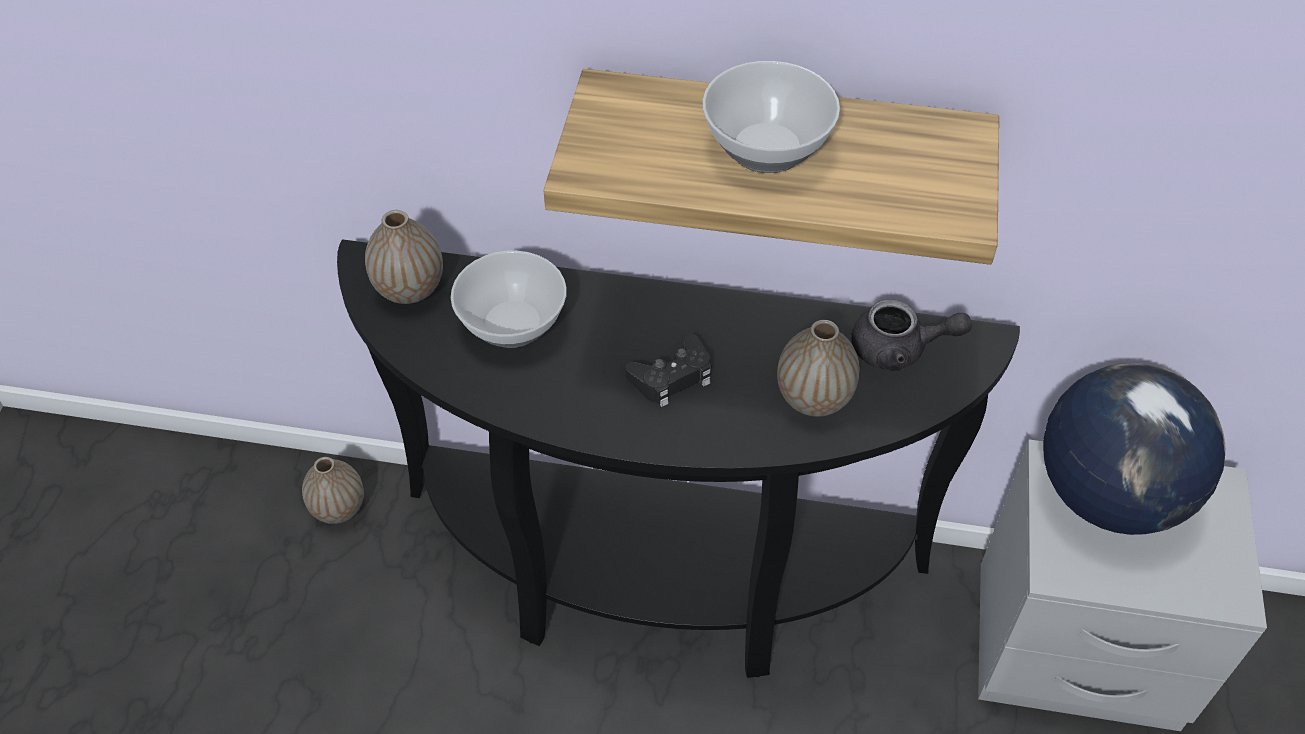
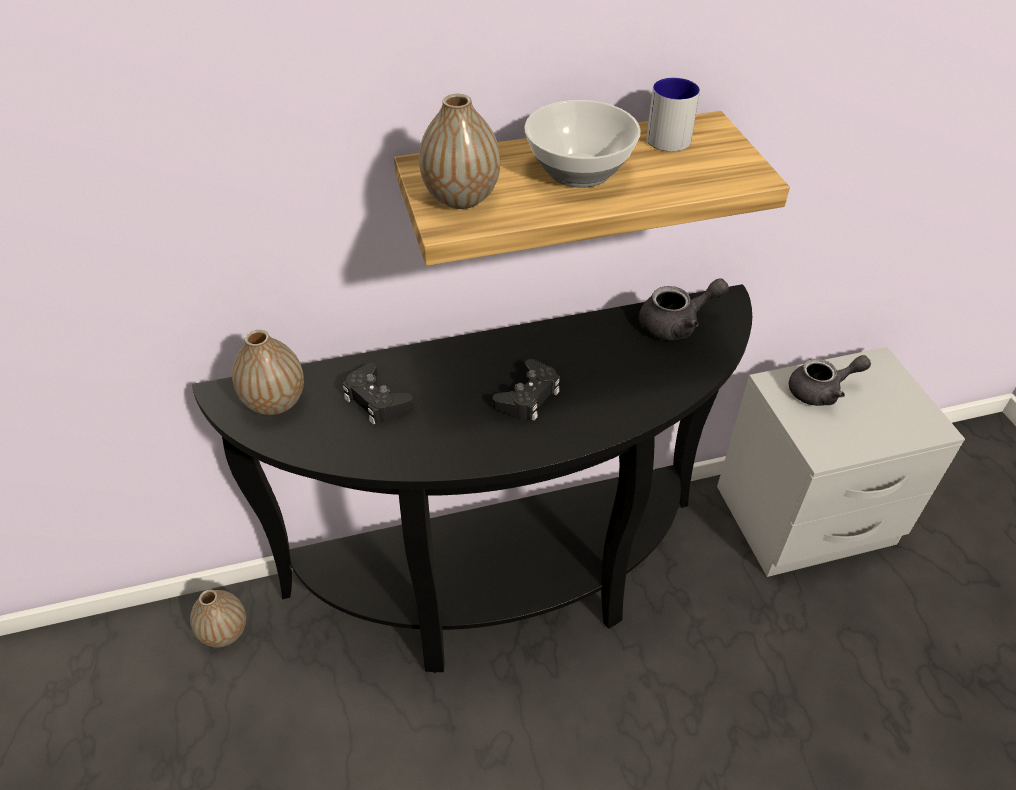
camera: 25 degrees left, 5 degrees down
bowl [451,251,567,348] -> black game controller [343,363,413,425]
vase [777,320,860,417] -> vase moved to [419,94,500,209]
globe [1043,363,1226,535] -> grey teapot [789,355,871,406]
none -> mug [647,78,700,152]

